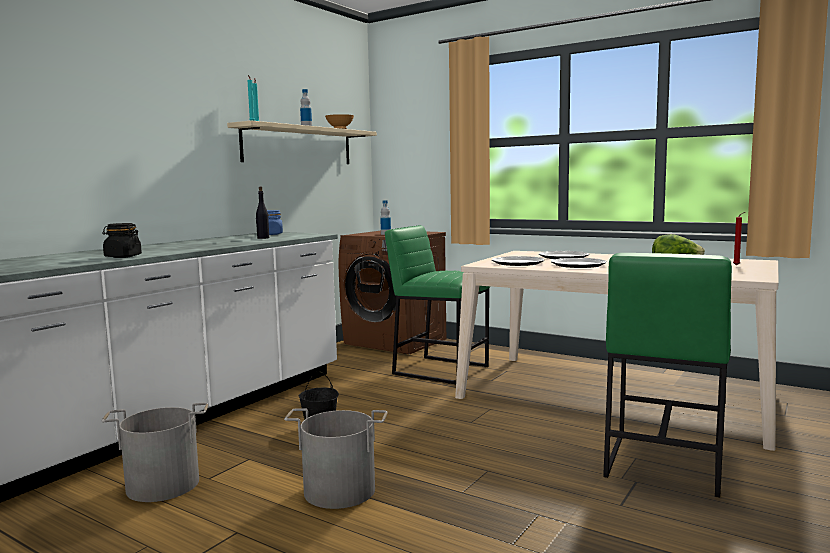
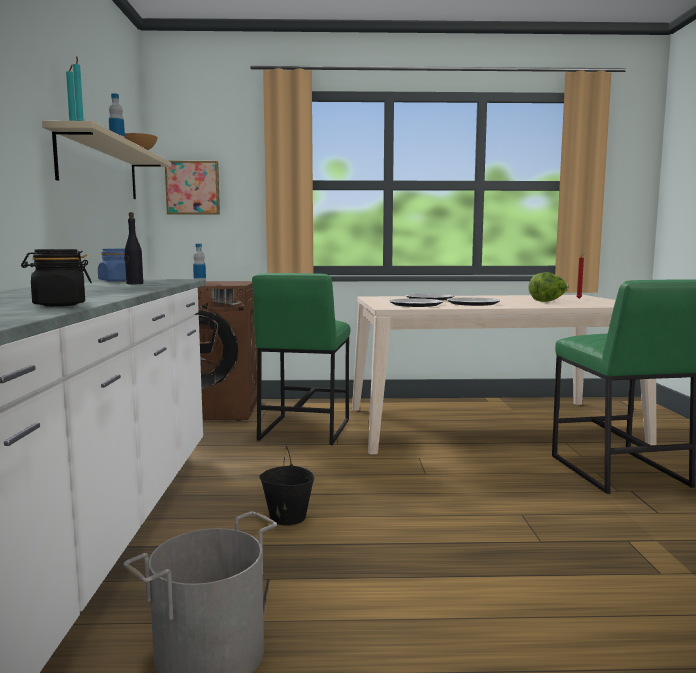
camera: 35 degrees left, 0 degrees up
grey bucket [284,408,387,509] -> none
green chair [385,225,490,384] -> green chair turned 75 degrees counterclockwise [252,273,350,445]
none -> picture [165,161,220,215]

